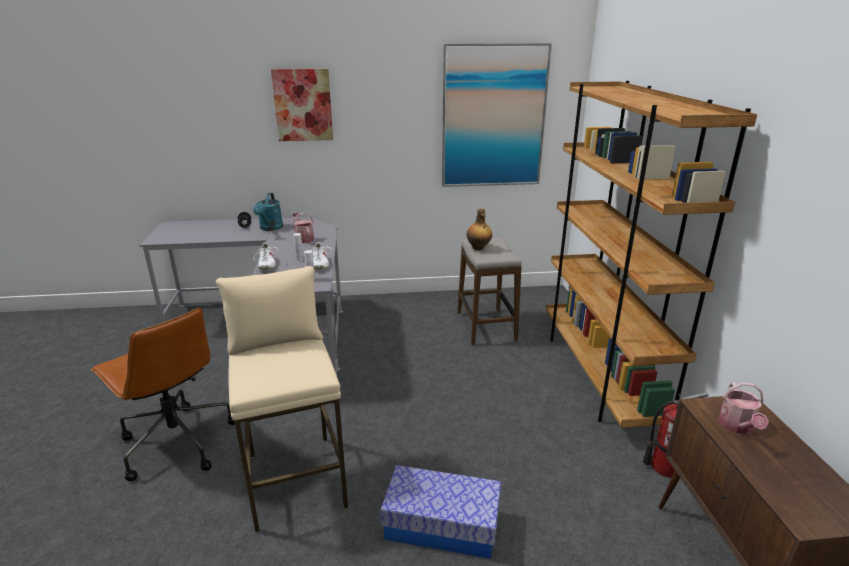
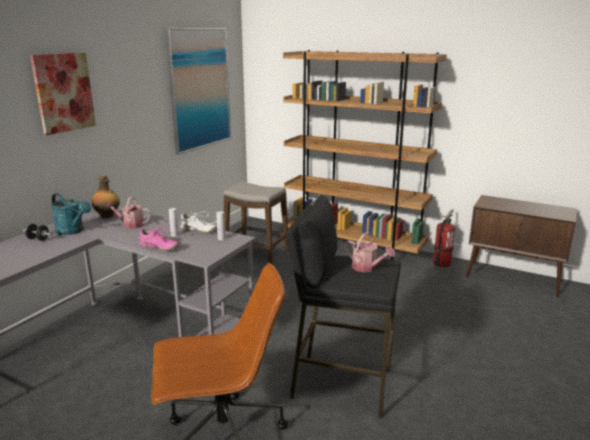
camera: 55 degrees left, 5 degrees down
beige stool [216,266,348,533] -> black stool [286,195,401,418]
white shoe [251,242,279,270] -> pink shoe [139,226,179,251]
storage box [380,465,501,559] -> none
bottle [467,209,492,250] -> bottle moved to [92,175,120,218]
watering can [718,382,769,434] -> watering can moved to [345,232,395,272]

